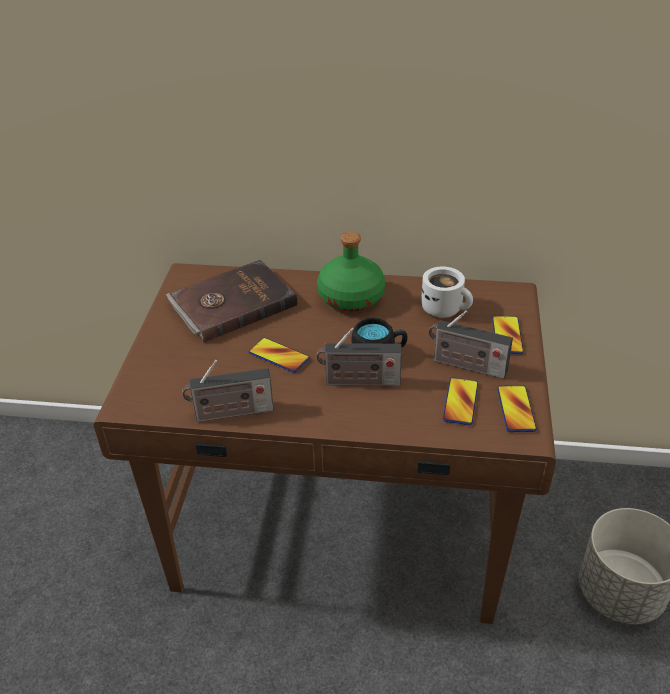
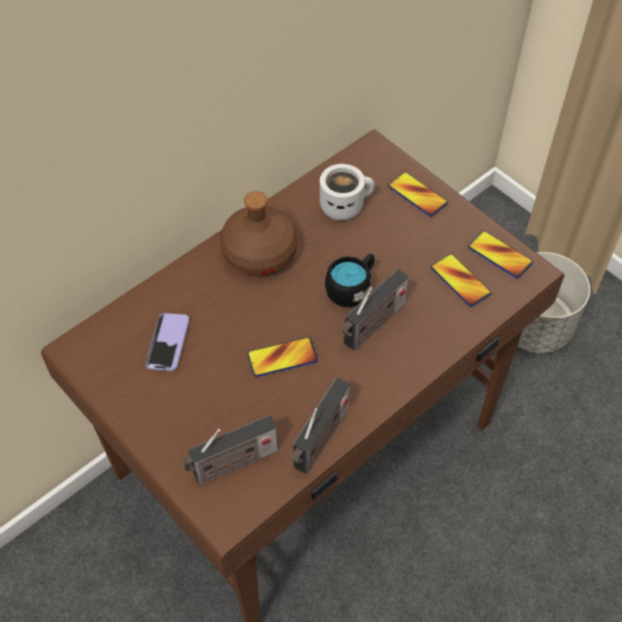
camera: 50 degrees left, 15 degrees up
brown book [166,260,297,342] -> phone [145,313,190,371]
green bottle [317,232,385,311] -> brown bottle [220,191,297,276]
radio [429,310,513,379] -> radio moved to [182,415,278,485]

